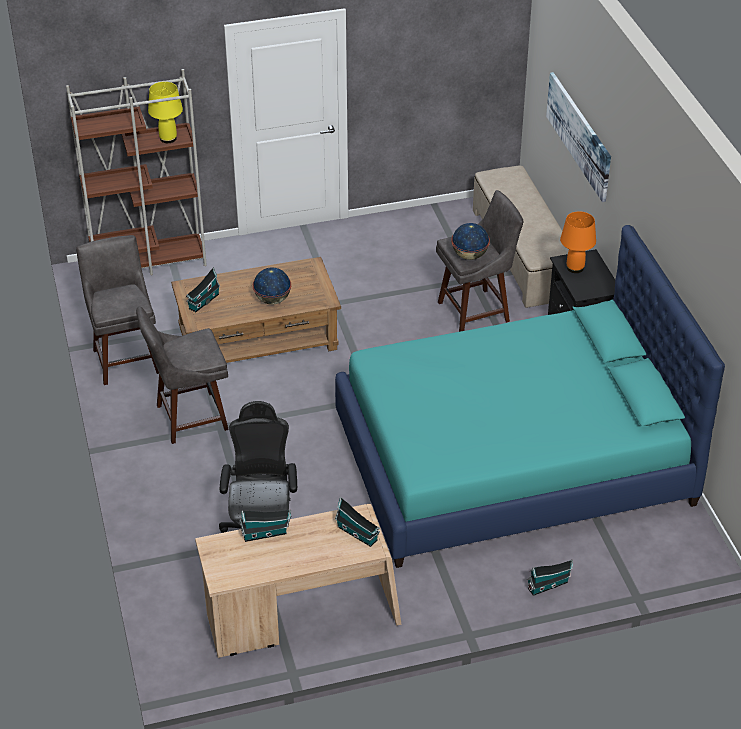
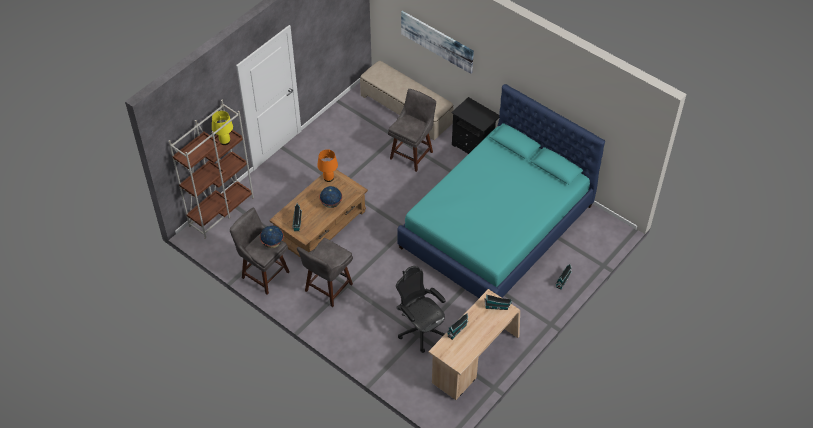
camera: 35 degrees left, 10 degrees up
globe [451,223,490,260] -> globe moved to [260,225,284,248]
orange table lamp [560,211,596,273] -> orange table lamp moved to [317,149,338,182]

